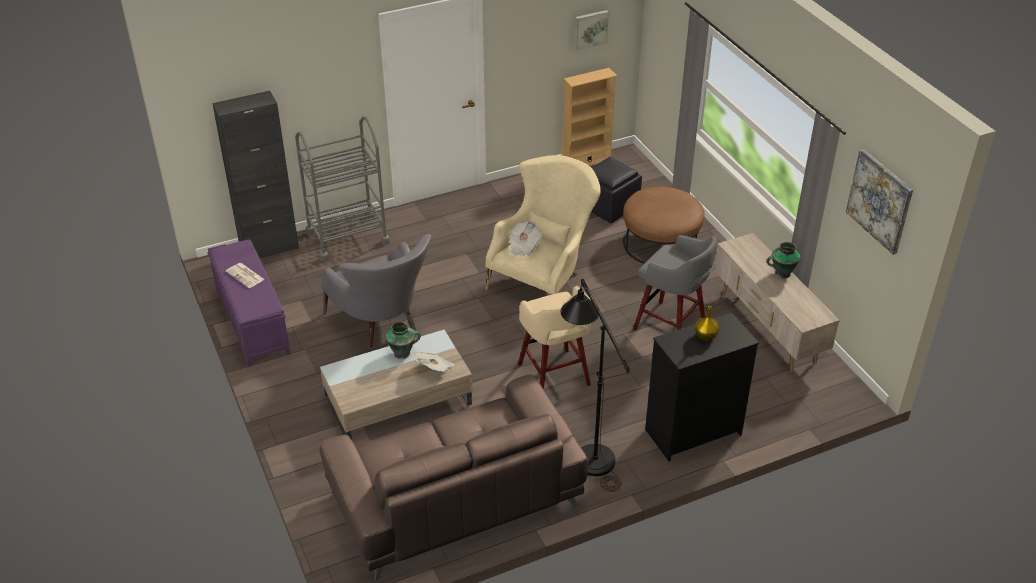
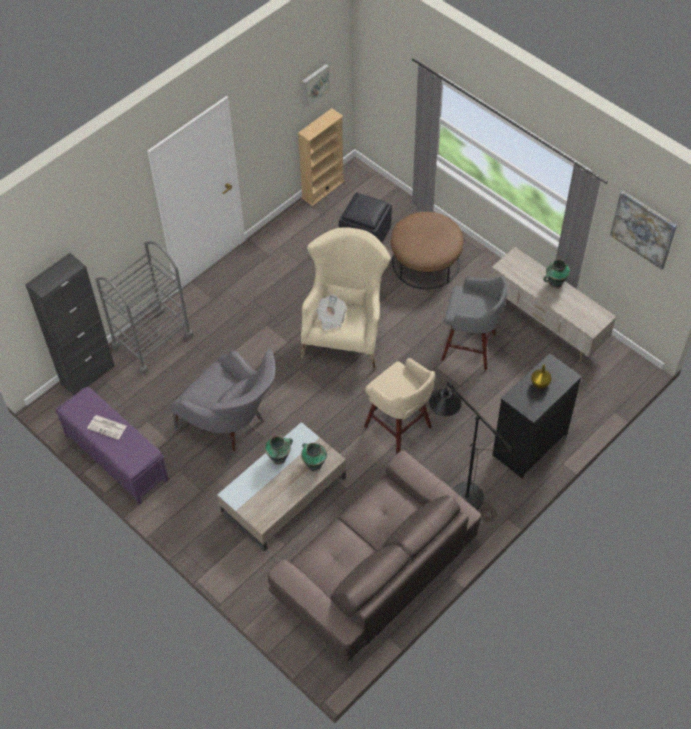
camera: 20 degrees left, 15 degrees up
newspaper [414,352,455,372] -> vase [301,443,327,471]

